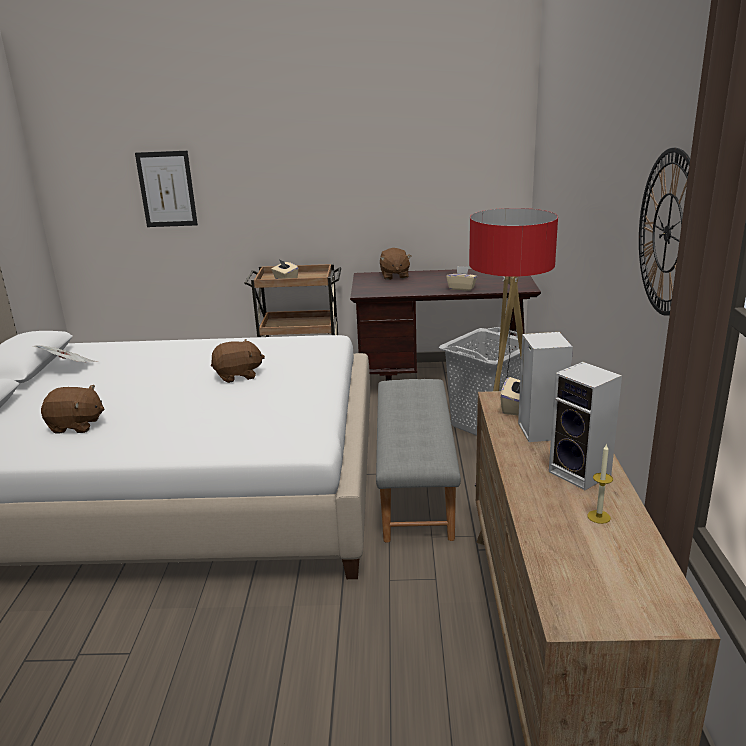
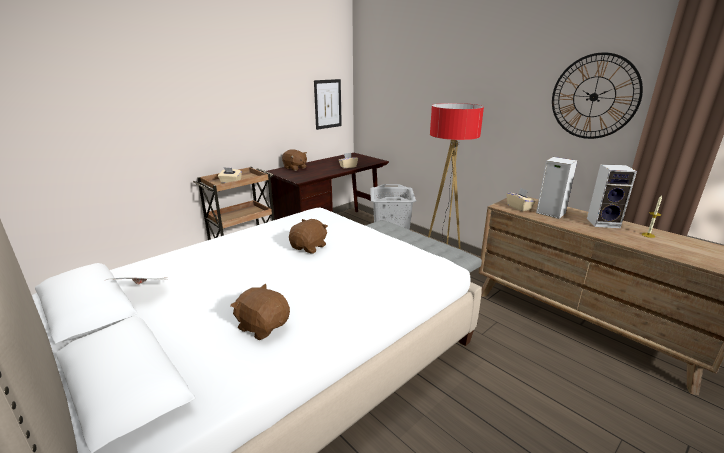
camera: 45 degrees left, 0 degrees up
brown plush toy [41,385,105,434] -> brown plush toy turned 105 degrees counterclockwise [231,284,290,340]
picture [135,151,198,227] -> picture moved to [314,79,342,130]

